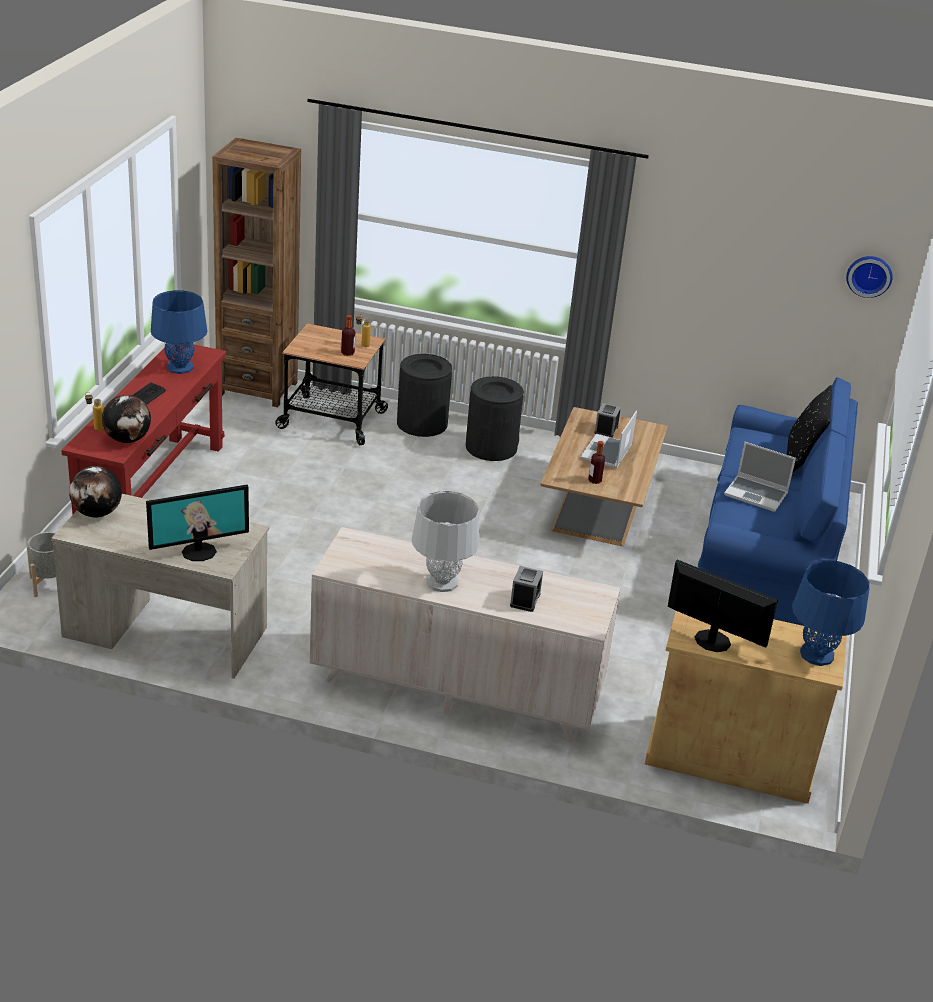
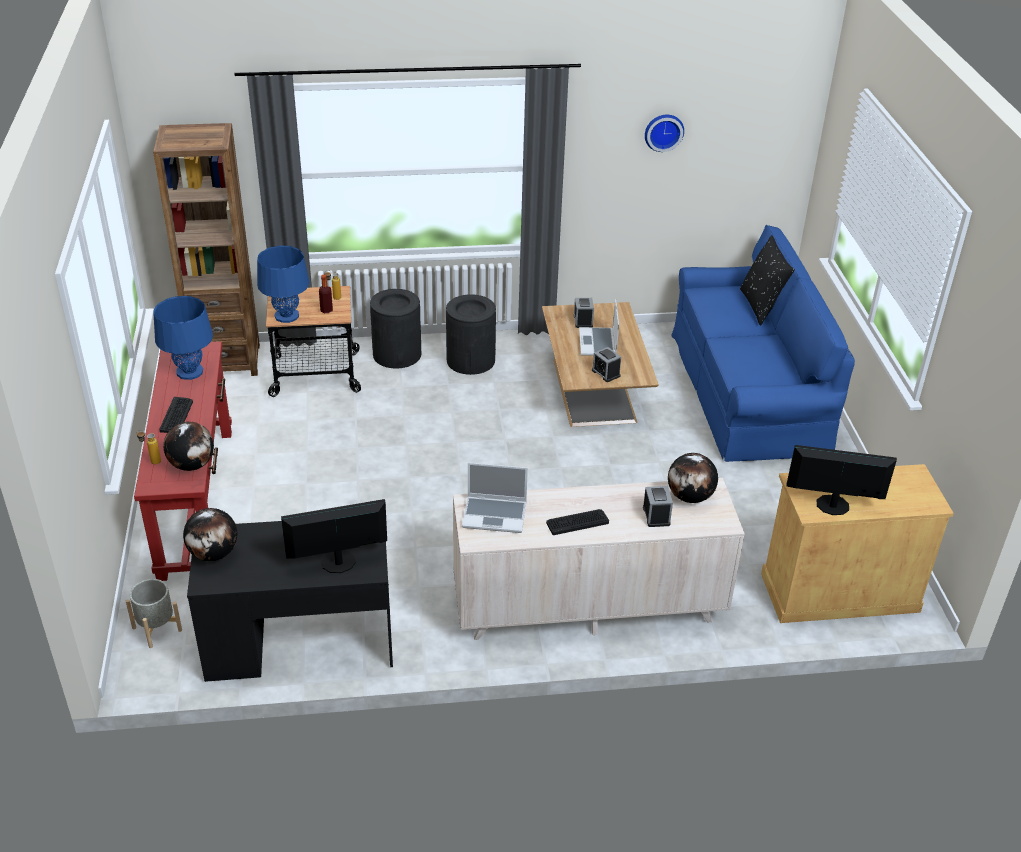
camera: 20 degrees left, 5 degrees up
beige desk [51,494,270,679] -> black desk [187,521,393,682]
monitor [146,484,249,561] -> monitor turned 150 degrees counterclockwise [281,499,387,573]
grey table lamp [411,491,480,592] -> keyboard [546,509,609,535]
bottle [588,441,605,484] -> alarm clock [592,347,621,382]
laptop [724,442,796,512] -> laptop moved to [462,463,528,533]
blue table lamp [792,560,869,666] -> blue table lamp moved to [257,245,310,323]
wall clock [846,256,893,298] -> wall clock moved to [645,115,684,152]
none -> globe [668,453,718,503]

